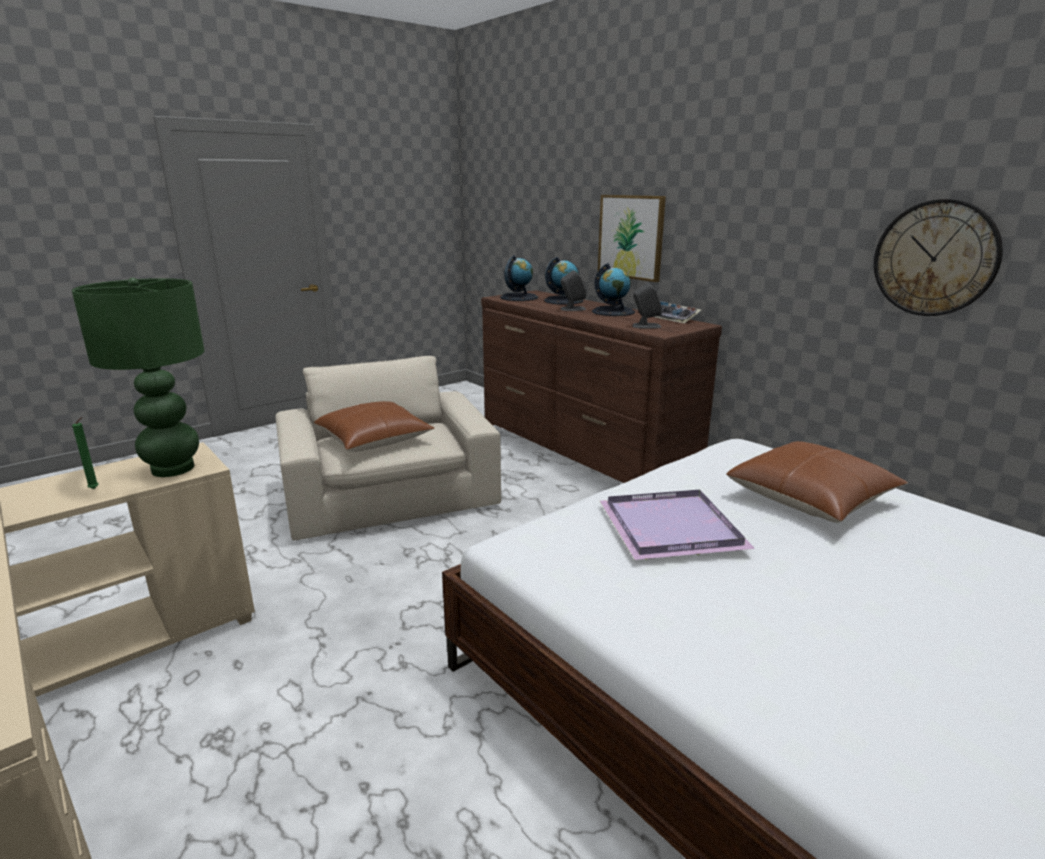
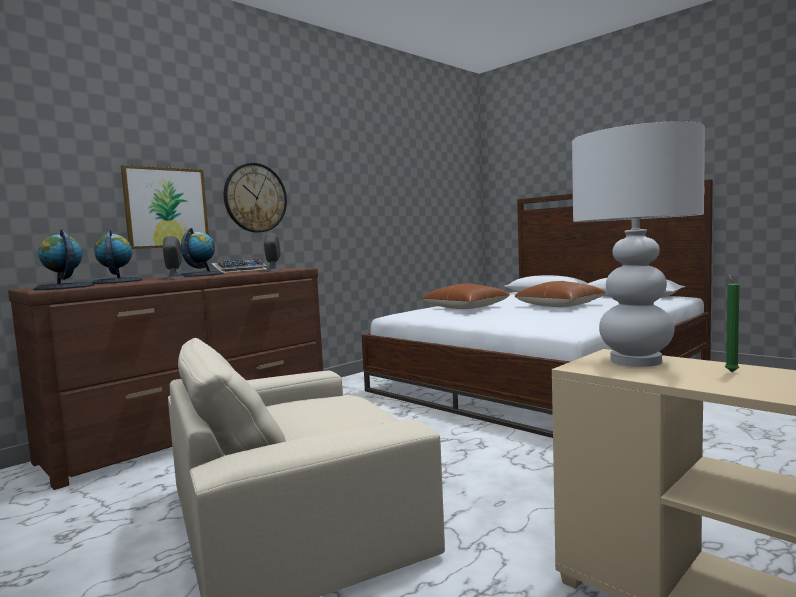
camera: 95 degrees left, 15 degrees down
green table lamp [72,278,204,477] -> white table lamp [572,121,705,367]
brown pillow [314,401,435,452] -> brown pillow moved to [515,281,606,307]
purple tray [600,490,755,560] -> none
wall clock [874,199,1003,316] -> wall clock moved to [224,163,287,233]

